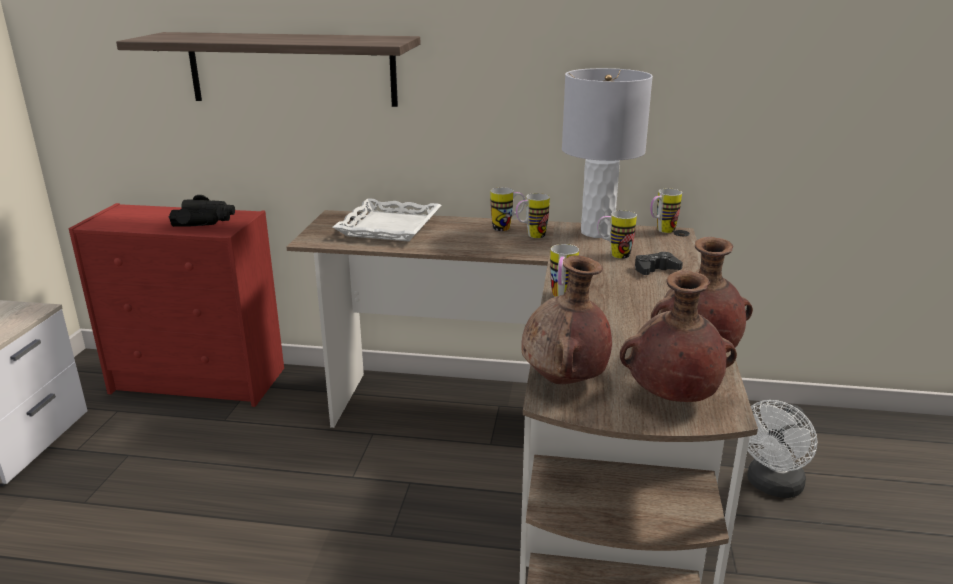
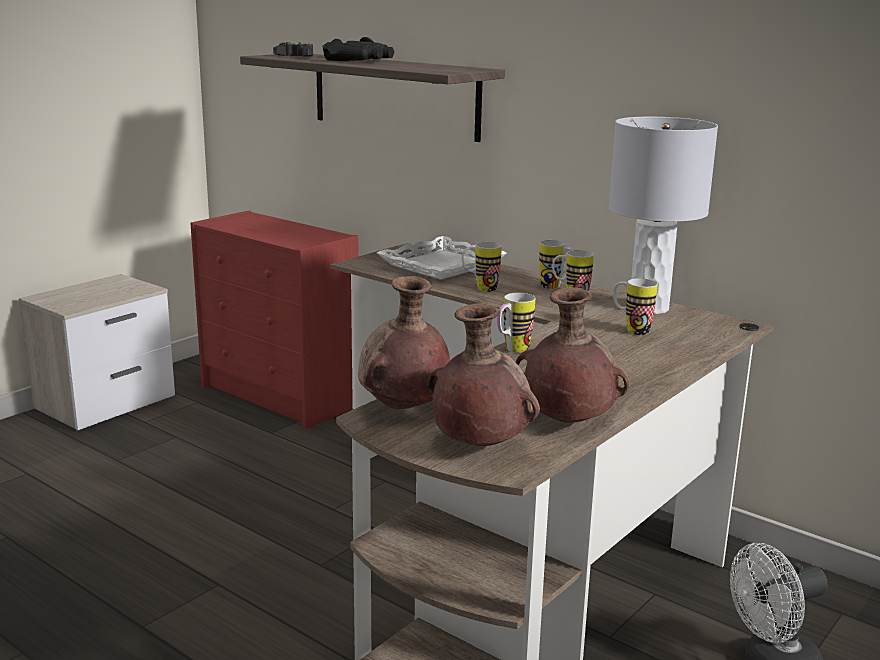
camera: 30 degrees right, 5 degrees down
black binoculars [169,195,235,227] -> black binoculars moved to [322,37,394,61]
black game controller [635,252,683,275] -> black game controller moved to [273,42,313,56]
mug [650,189,682,233] -> mug moved to [462,242,502,292]

